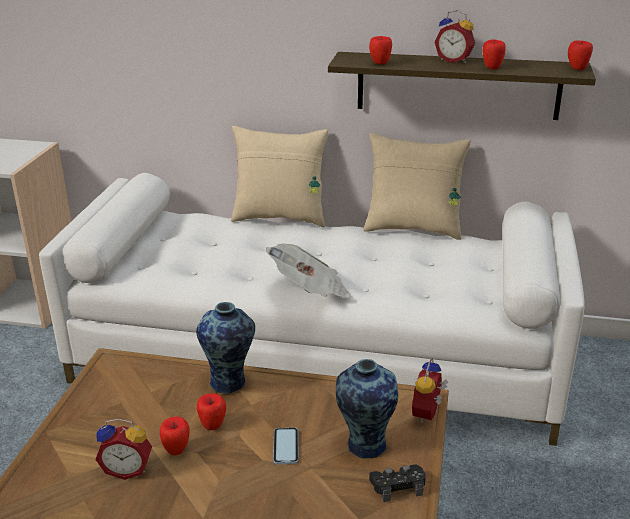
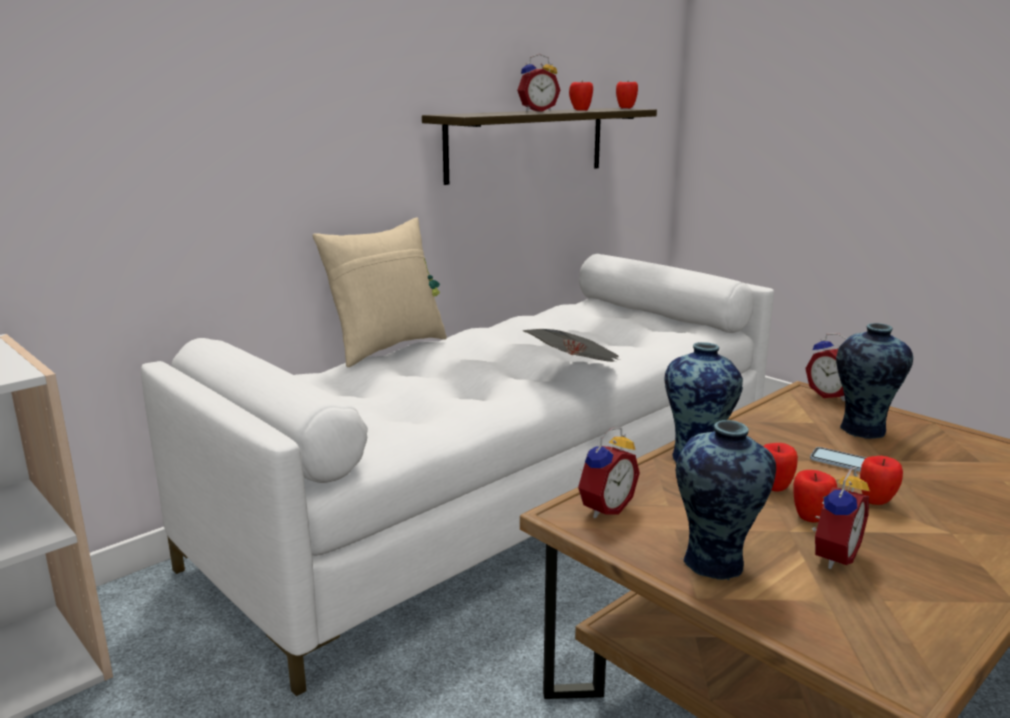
camera: 55 degrees left, 10 degrees down
beige pillow [363,133,471,240] -> none
apple [369,36,392,65] -> apple moved to [860,456,903,505]
black game controller [369,465,426,502] -> none
none -> alarm clock [578,427,640,518]
none -> vase [676,420,776,580]

